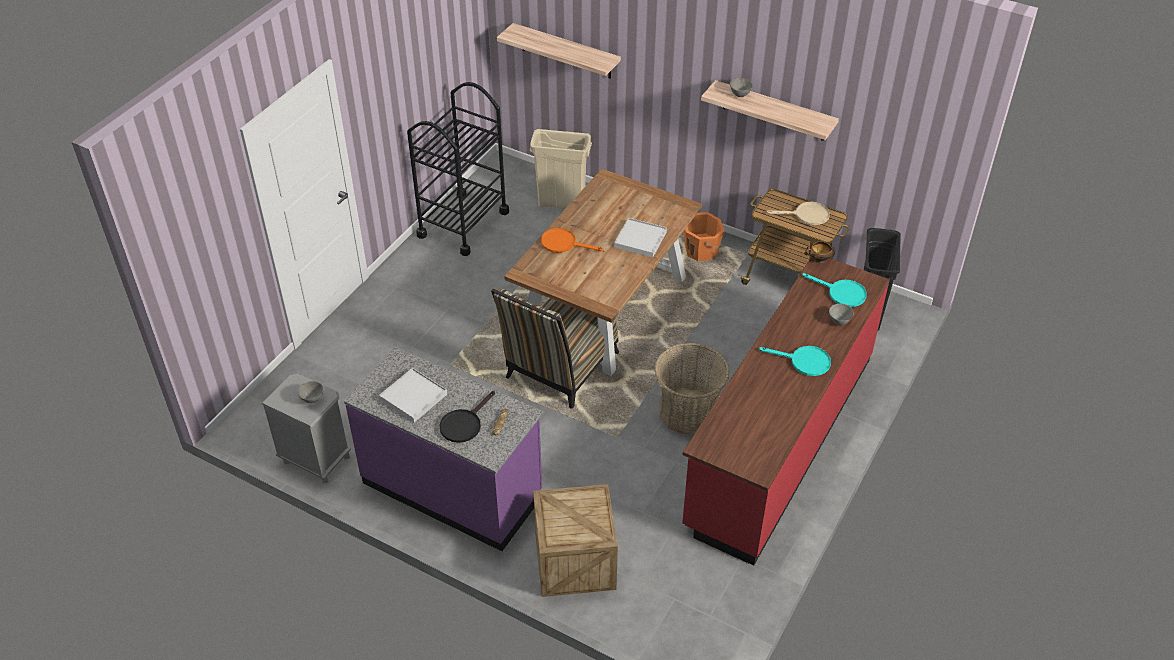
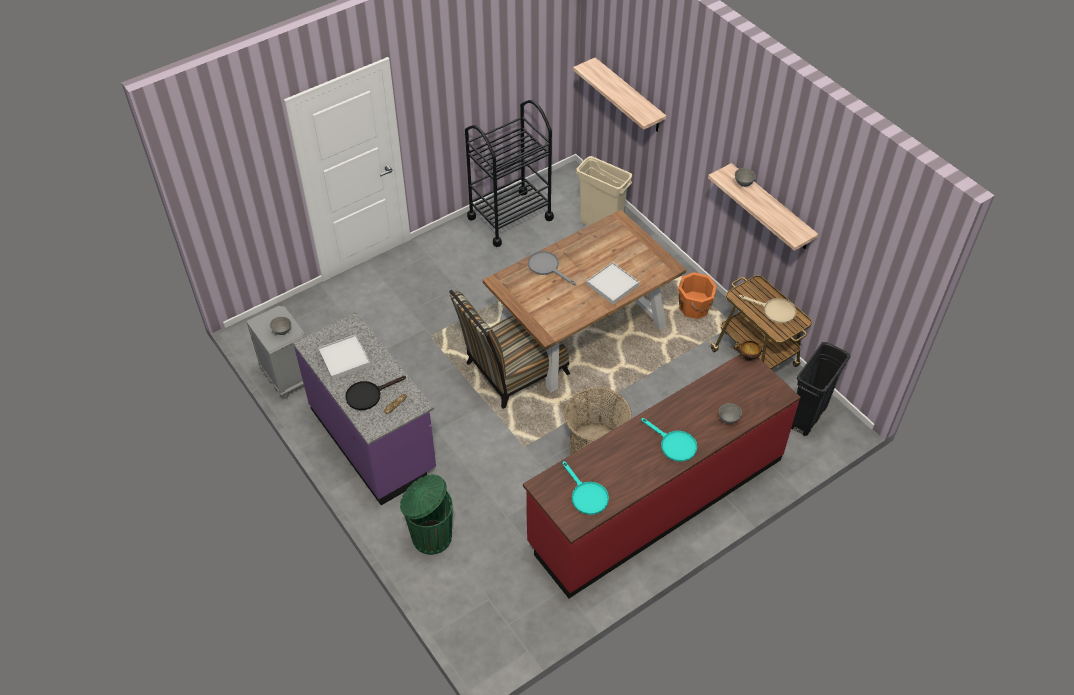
camera: 25 degrees right, 5 degrees up
crate [533,484,618,597] -> green trash can [400,474,453,555]
orange frying pan [541,228,604,253] -> grey frying pan [528,251,575,285]
turquoise frying pan [802,273,867,307] -> turquoise frying pan moved to [562,461,609,515]

